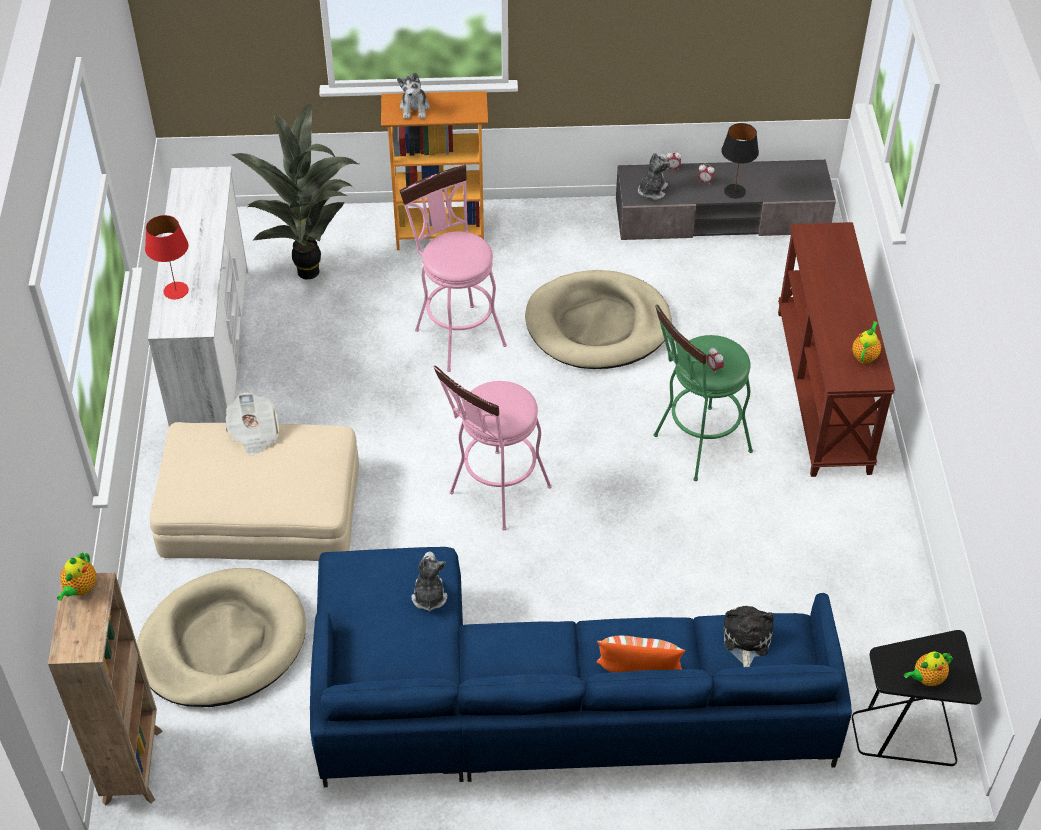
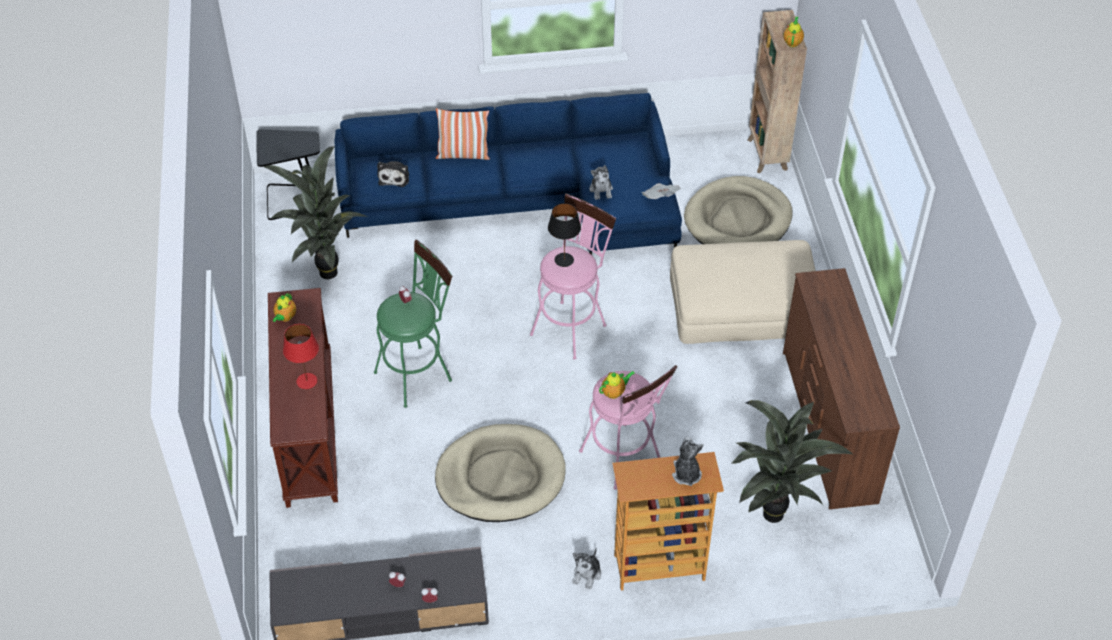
camera: 175 degrees right, 0 degrees up
red table lamp [145,215,189,299] -> red table lamp moved to [283,324,319,389]
white dresser [148,167,248,426] -> brown dresser [783,268,900,510]
newspaper [225,392,279,456] -> newspaper moved to [642,183,681,199]
plush toy [638,152,670,200] -> plush toy moved to [572,549,601,590]
black table lamp [721,123,759,199] -> black table lamp moved to [548,203,581,267]
teapot [904,652,953,686] -> teapot moved to [599,371,635,399]
none -> potted plant [263,146,368,279]

